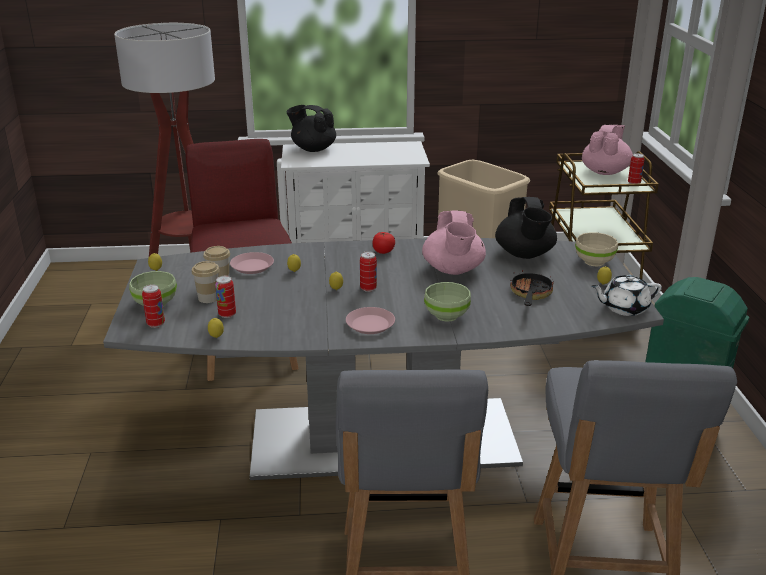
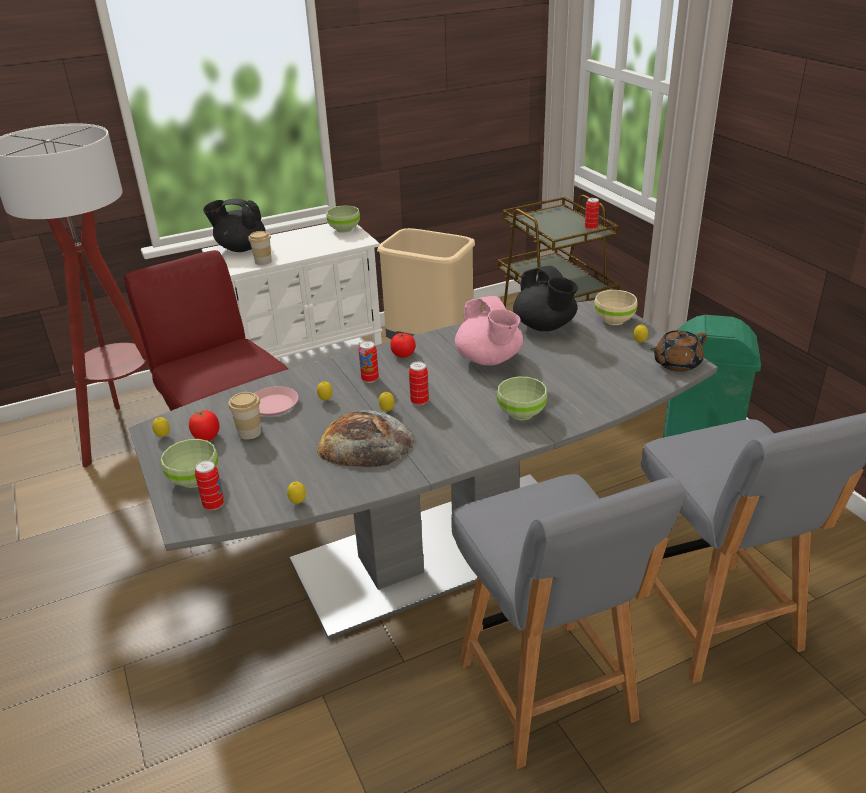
camera: 20 degrees left, 5 degrees up
cup [192,261,220,303] -> cup moved to [248,231,272,265]
can [215,276,236,318] -> can moved to [359,341,379,383]
pink plate [346,307,395,334] -> none
frying pan [510,270,554,306] -> none
pink teapot [582,125,633,175] -> none
white teapot [592,275,662,316] -> brown teapot [650,330,707,372]
none -> tomato [189,409,219,441]
none -> bread [317,410,415,467]
none -> green bowl [326,205,360,233]

